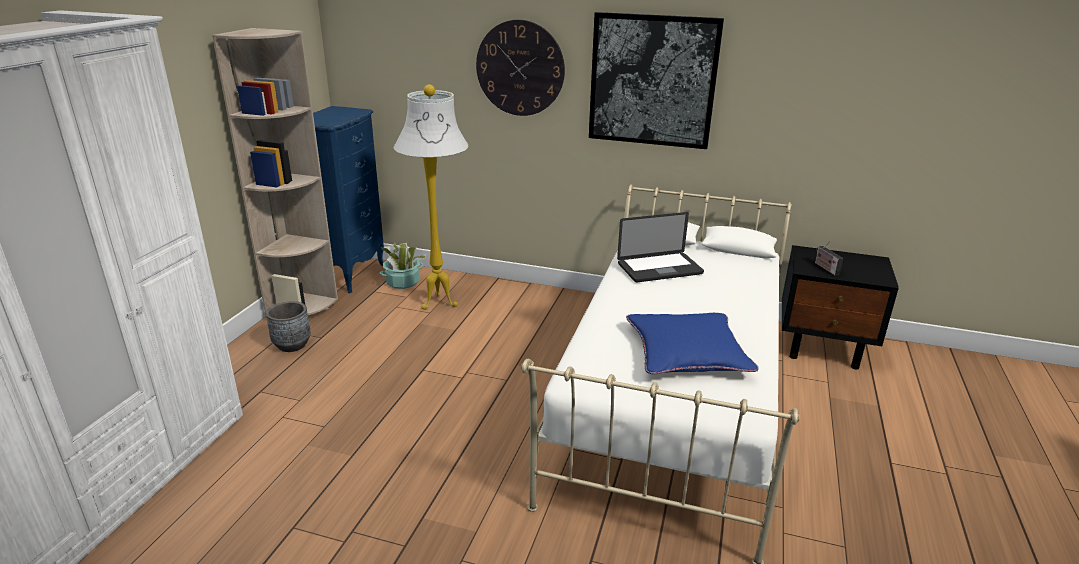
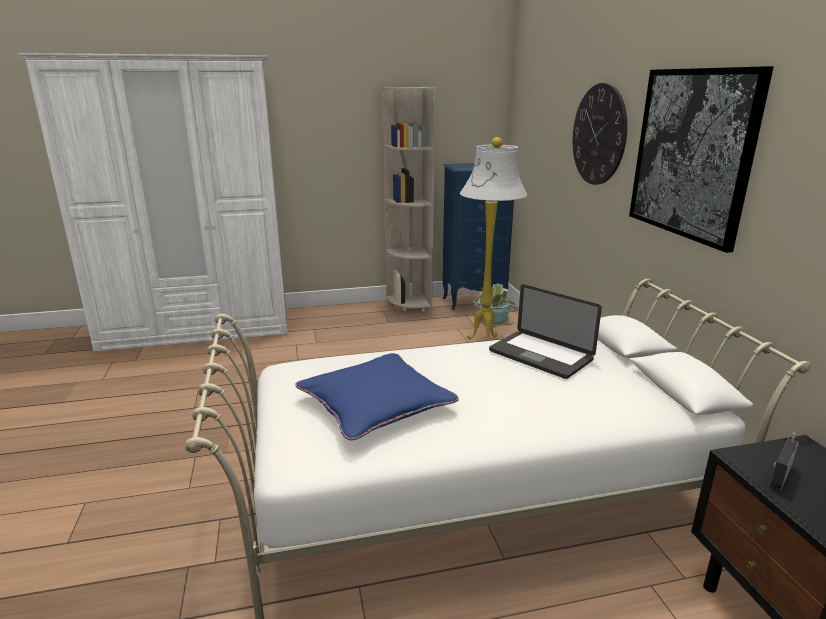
camera: 60 degrees right, 5 degrees down
grey planter [266,301,311,352] -> none

